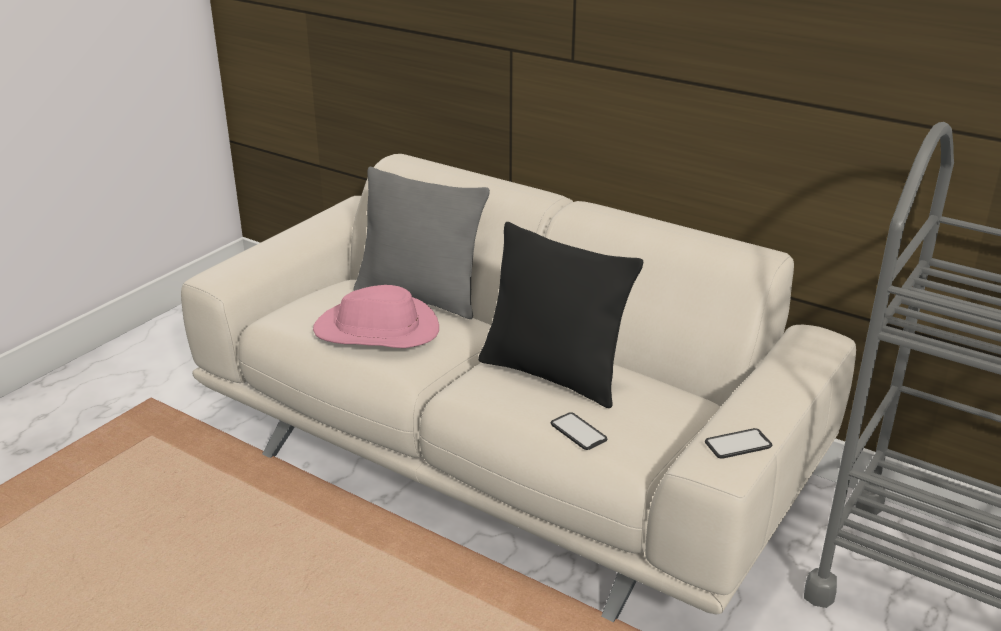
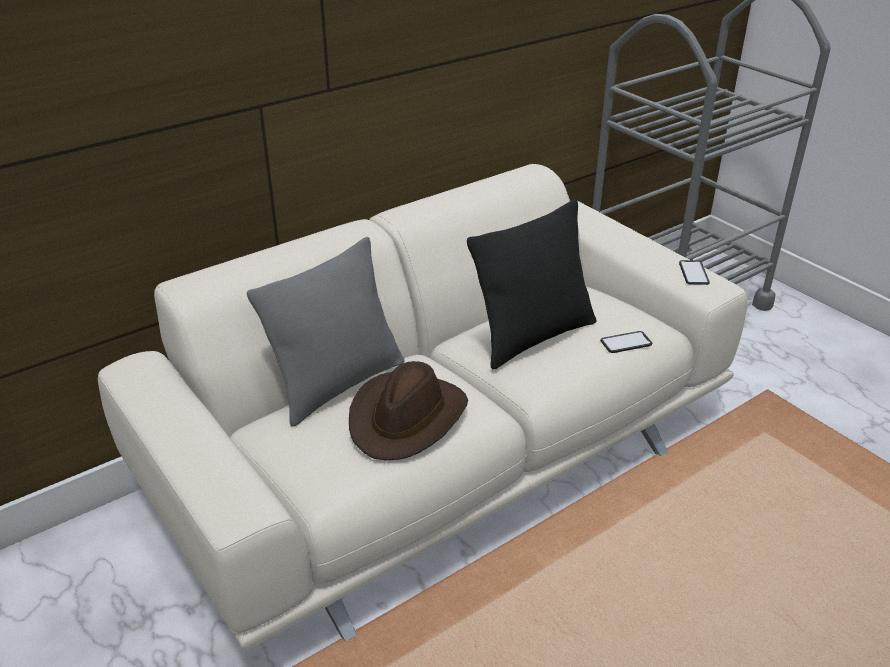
camera: 70 degrees left, 5 degrees up
pink hat [313,285,439,348] -> brown hat [349,361,468,460]

